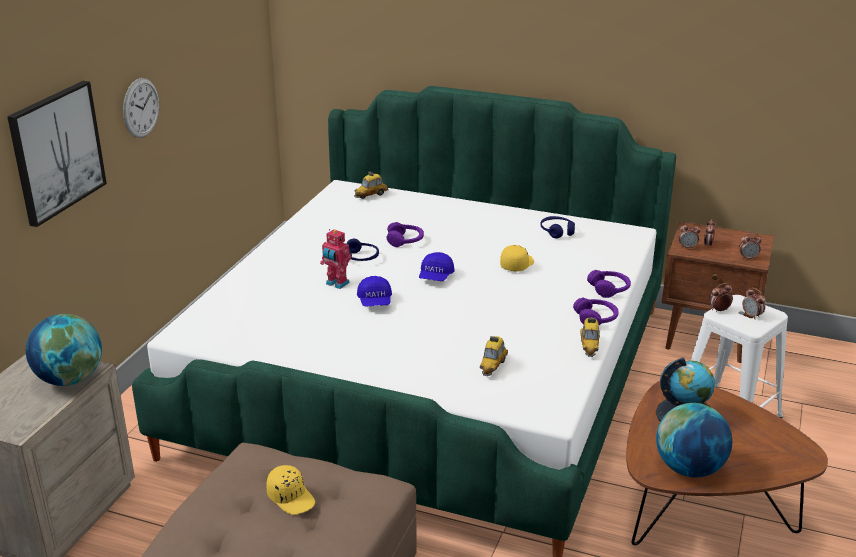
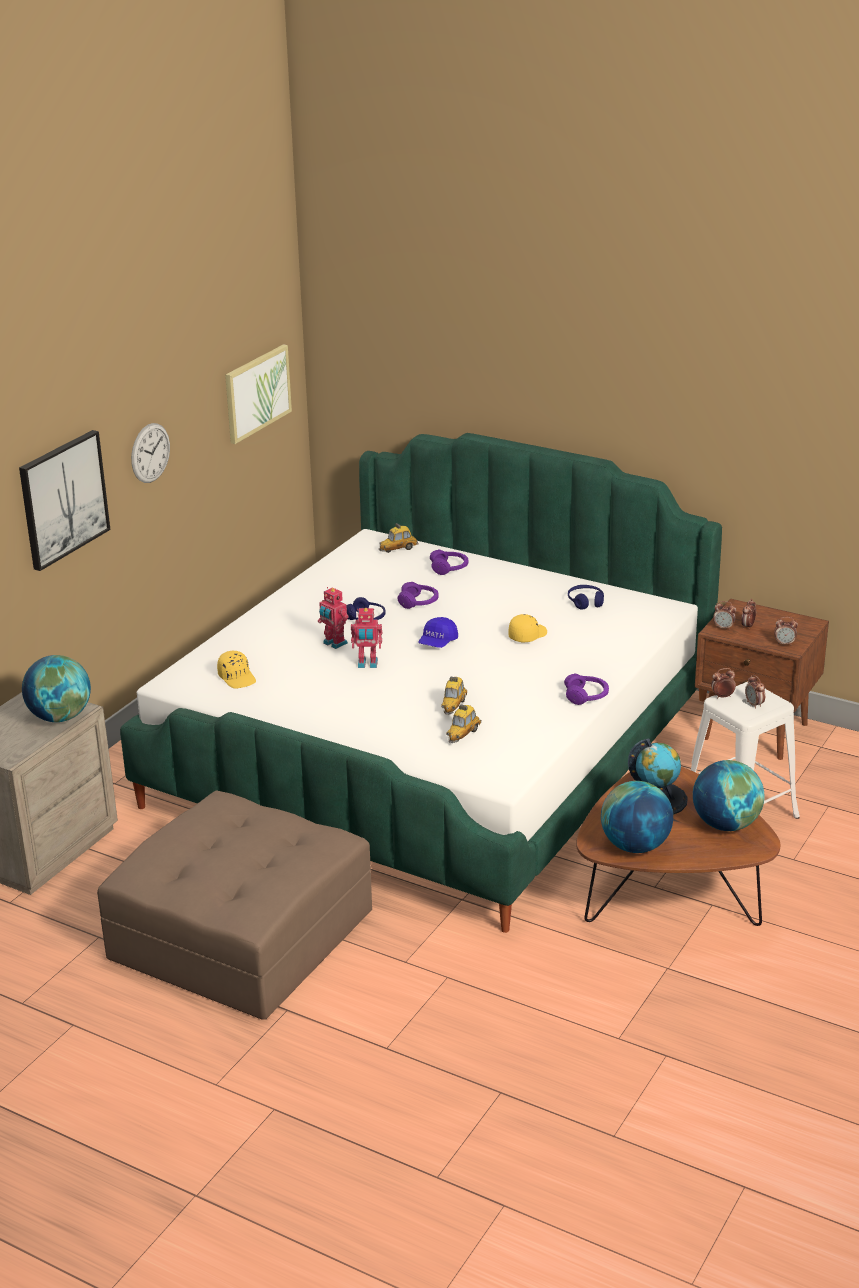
camera: 10 degrees right, 0 degrees up
yellow cap [266,465,315,515] -> yellow cap moved to [217,651,256,688]
blue cap [357,276,392,307] -> toy robot [351,608,382,668]
toy car [580,318,600,357] -> toy car moved to [441,677,467,715]
purple headphones [587,270,631,298] -> purple headphones moved to [430,549,468,575]
none -> picture [225,344,292,444]
none -> globe [693,760,765,831]

